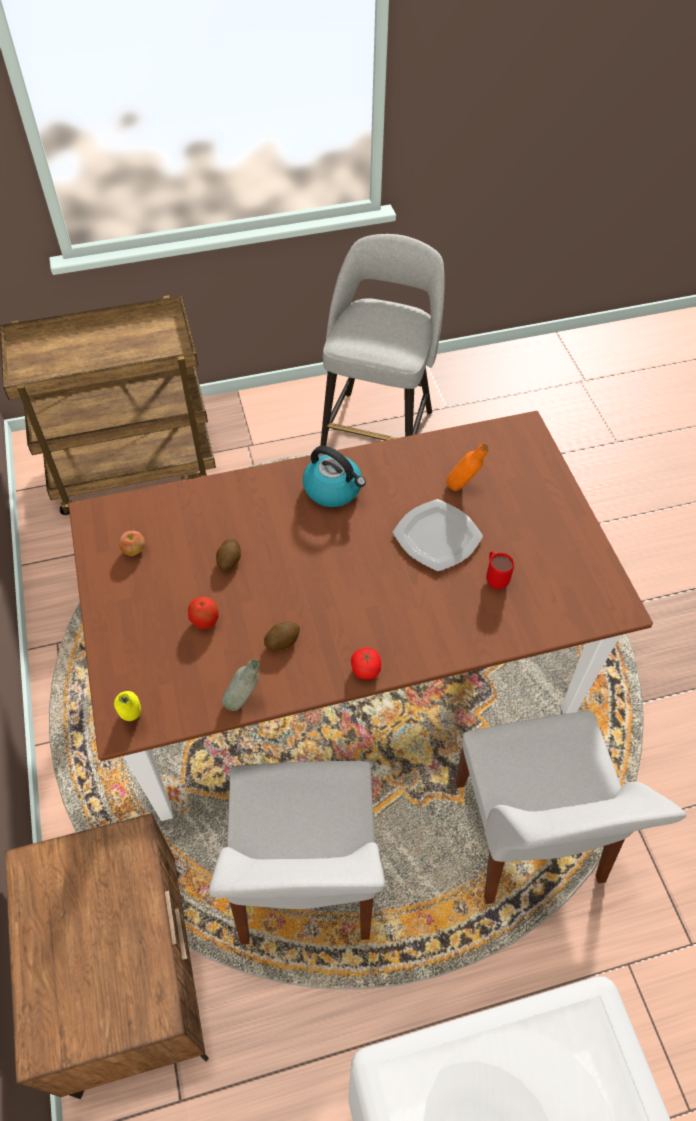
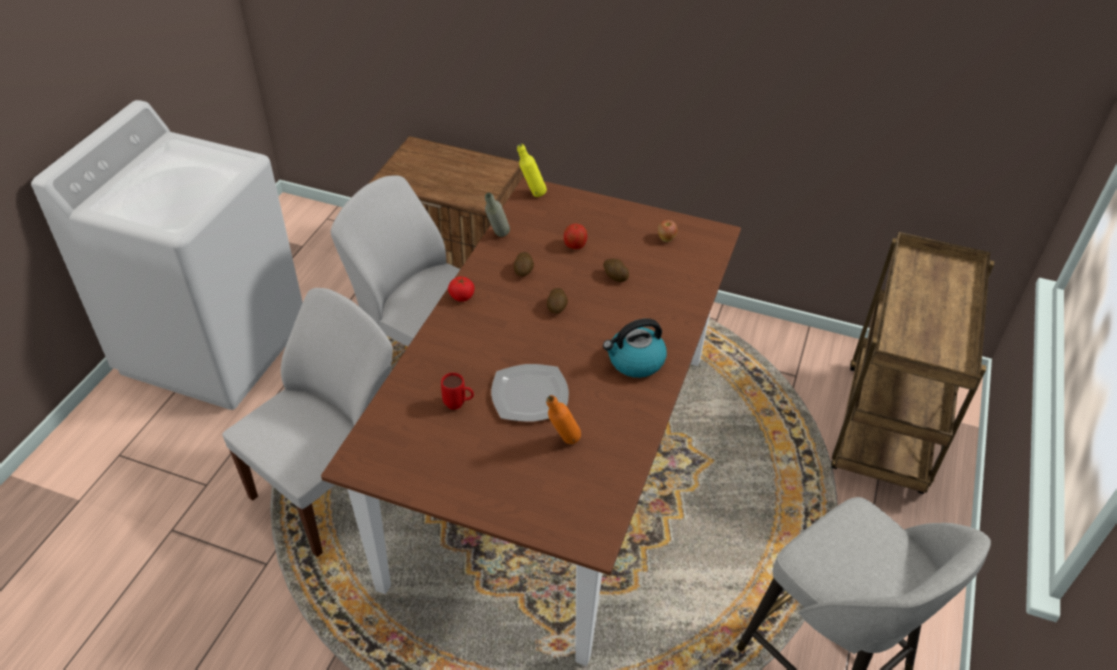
camera: 125 degrees right, 10 degrees down
white chair [455,711,686,904] -> white chair turned 105 degrees clockwise [222,288,393,557]
none -> potato [547,288,568,314]

